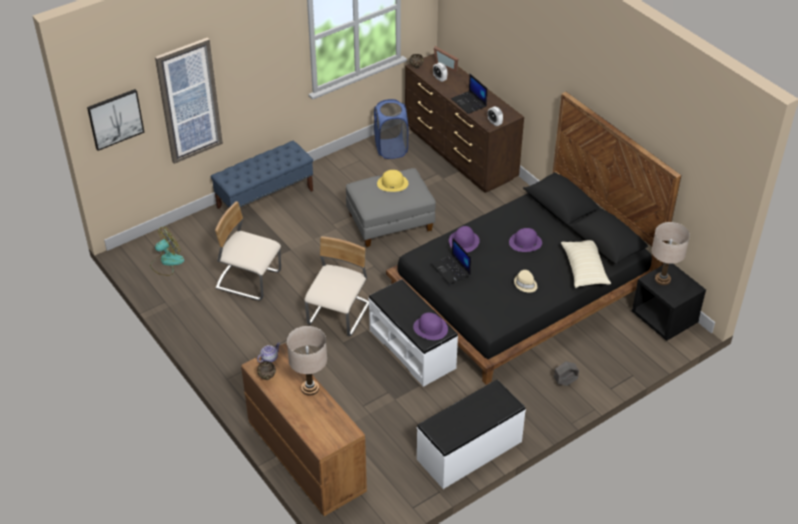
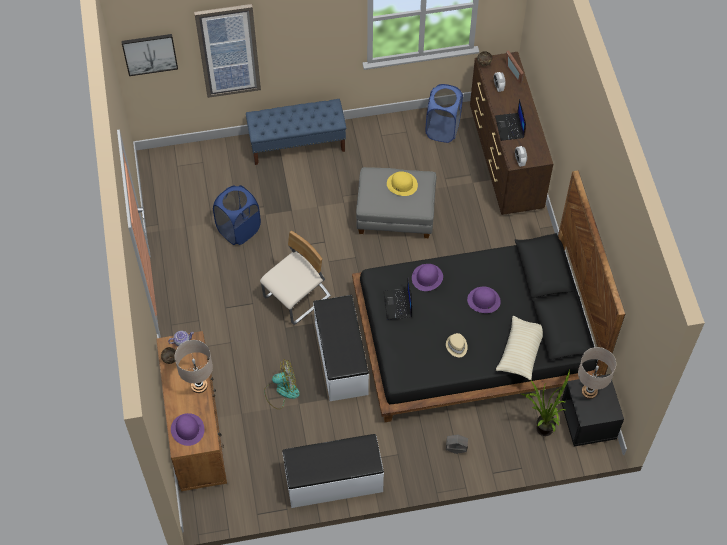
camera: 25 degrees right, 15 degrees up
fan [150,227,185,276] -> fan moved to [264,359,300,410]
beige chair [215,201,281,300] -> blue laundry basket [213,185,261,245]
purple hat [413,312,448,340] -> purple hat moved to [171,413,205,446]
none -> potted plant [522,370,570,436]

